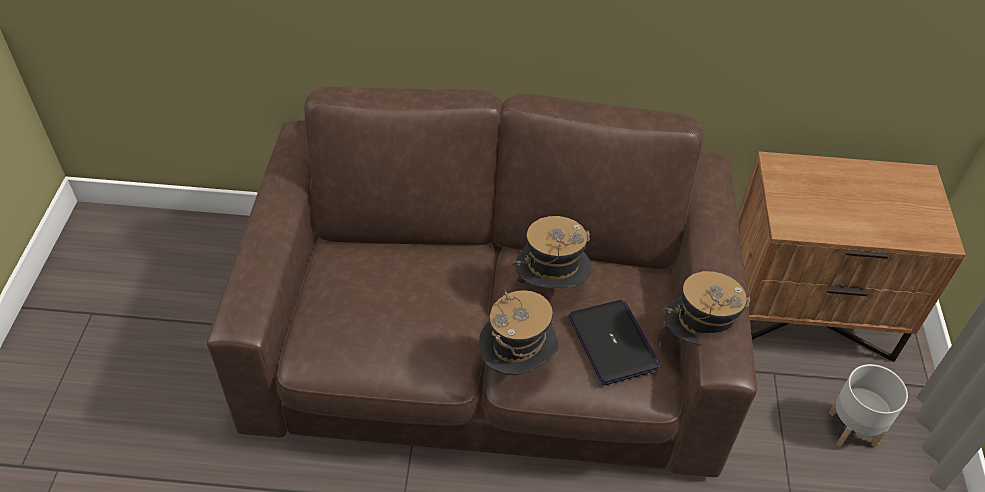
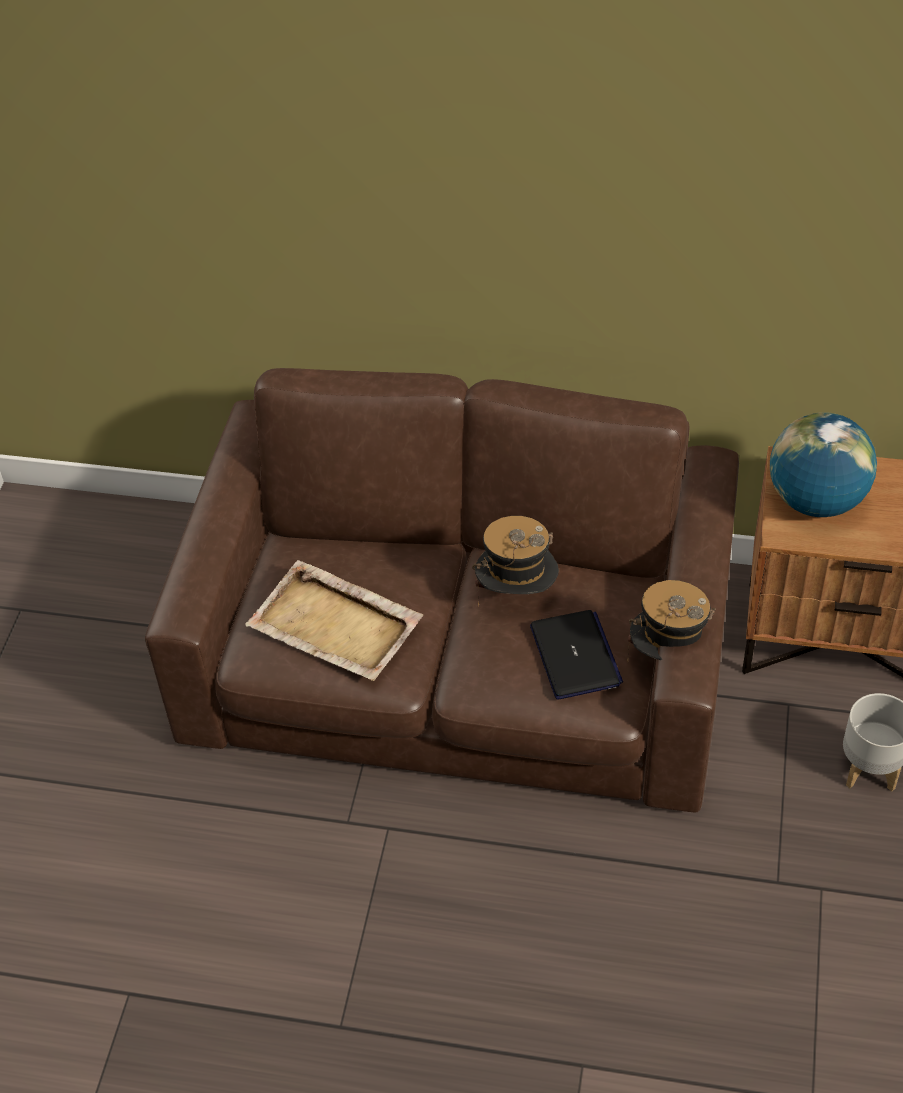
camera: 10 degrees right, 0 degrees up
hat [480,289,558,376] -> none
none -> beige tray [245,560,423,681]
none -> globe [770,412,877,517]

